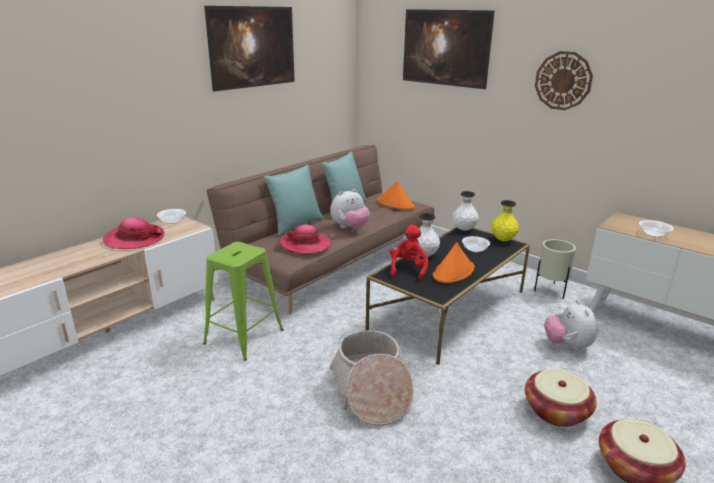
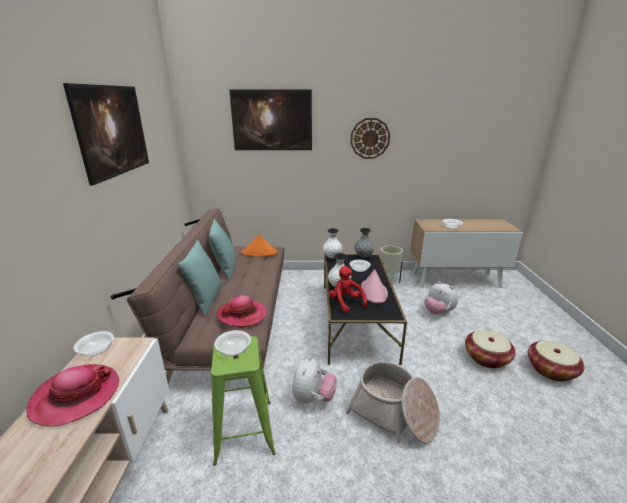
camera: 40 degrees left, 0 degrees up
plush toy [330,189,370,229] -> plush toy moved to [292,356,337,403]
orange hat [433,242,474,283] -> pink hat [361,269,388,303]
yellow vase [491,200,519,241] -> grey vase [355,228,374,258]
none -> bowl [215,330,251,356]

